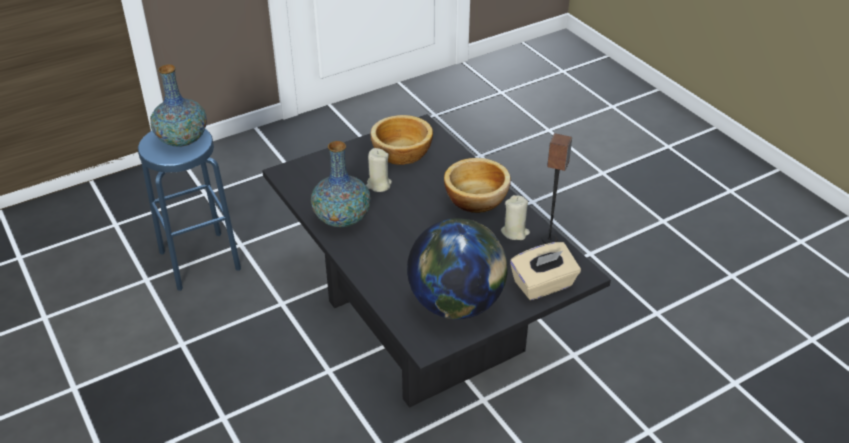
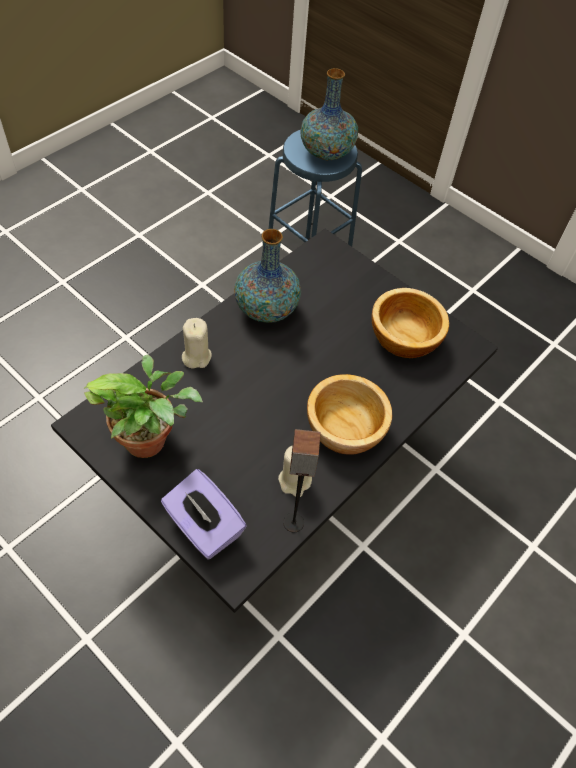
camera: 70 degrees right, 15 degrees up
beige candle [366,148,392,192] -> beige candle moved to [182,318,212,368]
globe [407,218,508,319] -> potted plant [83,354,203,458]
beige tissue box [510,242,581,300] -> purple tissue box [161,469,247,560]

